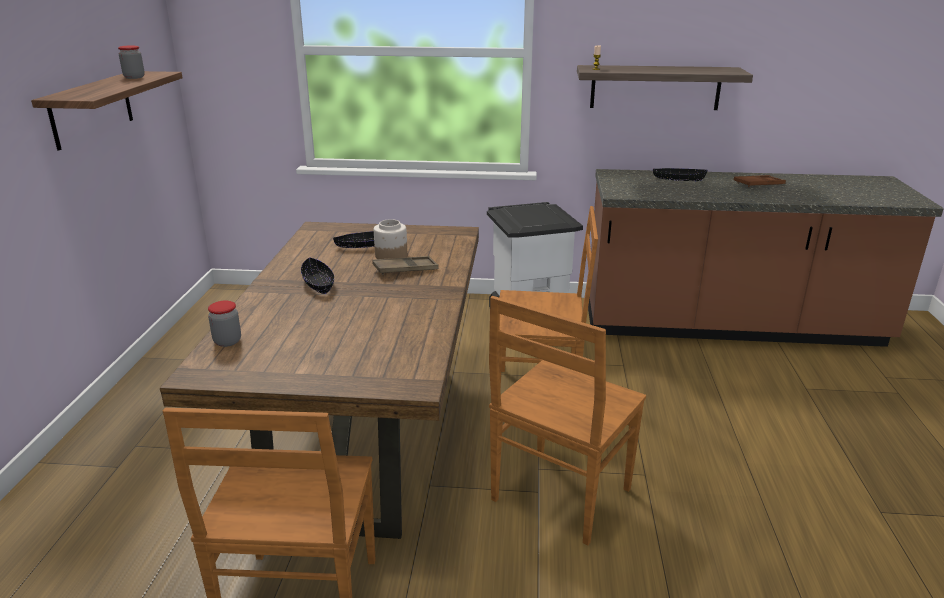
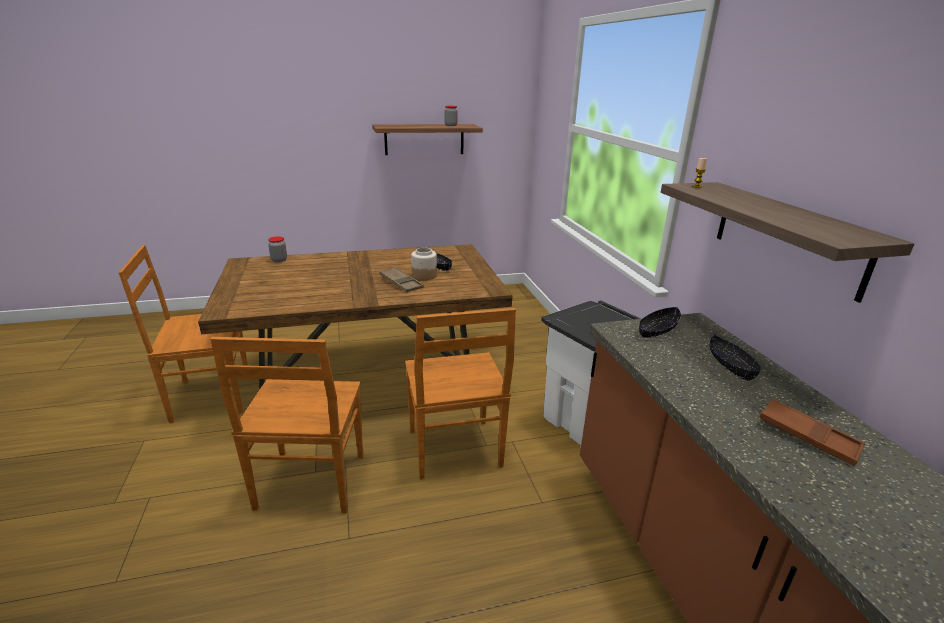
camera: 70 degrees right, 0 degrees up
black bowl [301,257,334,294] -> black bowl moved to [639,307,681,338]
brown chair [489,296,646,546] -> brown chair turned 105 degrees counterclockwise [210,337,363,513]

